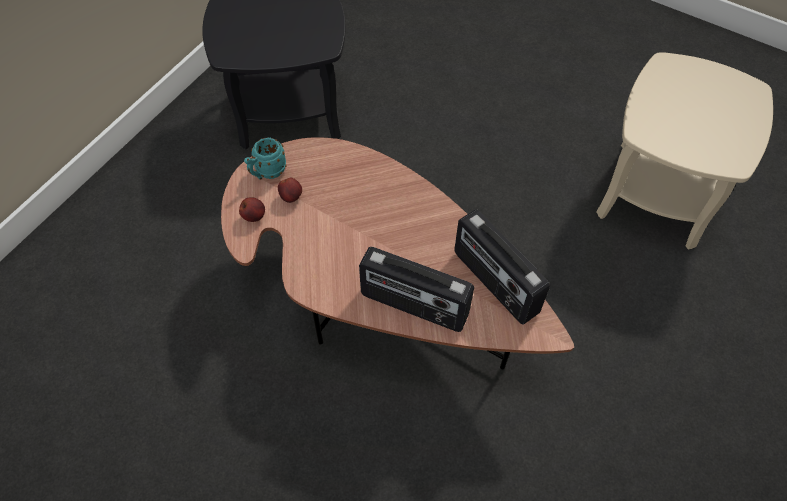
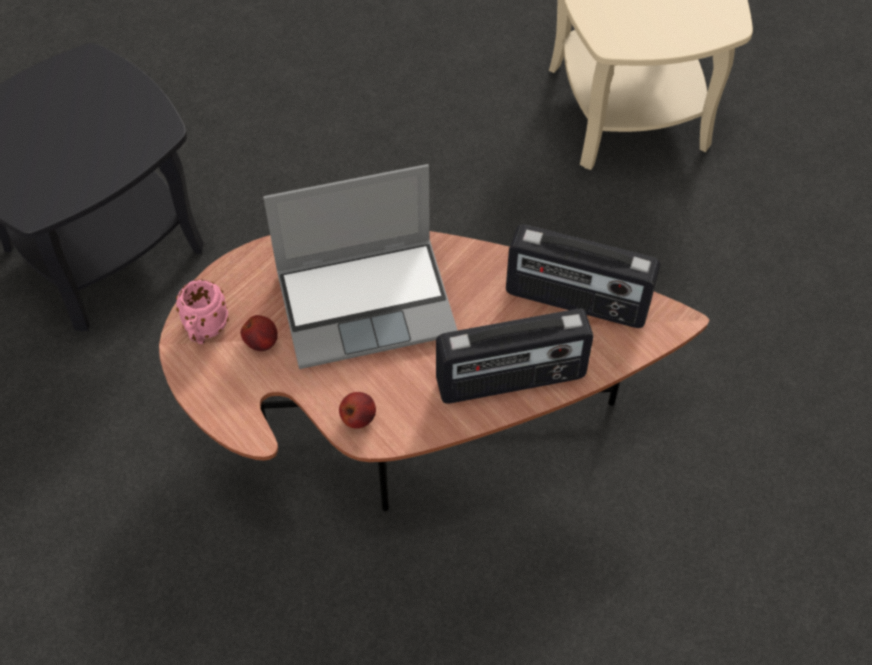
camera: 35 degrees left, 0 degrees up
apple [239,197,265,222] -> apple moved to [339,392,376,429]
turquoise mug [244,137,286,180] -> pink mug [176,280,229,344]
none -> laptop [263,164,458,369]

